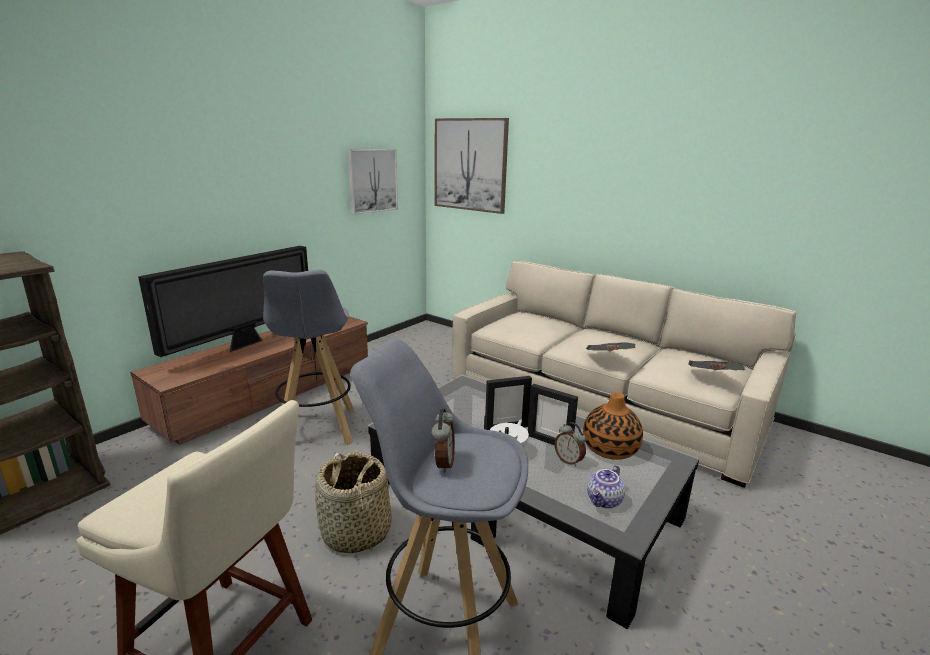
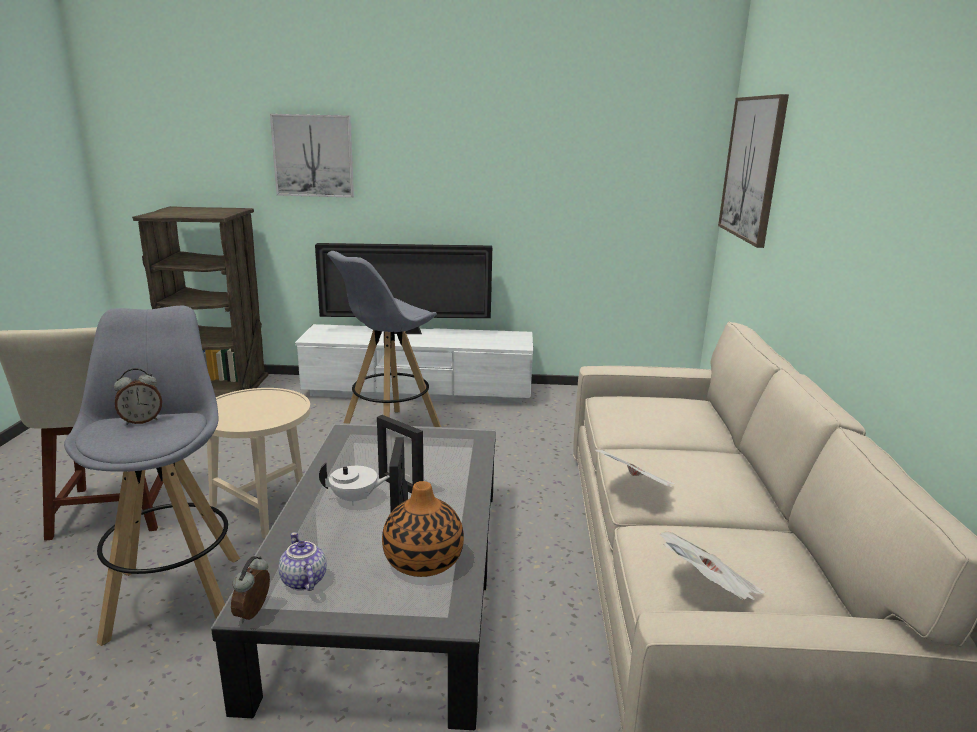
camera: 55 degrees right, 0 degrees up
brown tv stand [130,316,368,445] -> white tv stand [295,324,533,404]
basket [315,452,392,553] -> beige side table [207,388,311,538]
picture [348,149,398,215] -> picture moved to [270,114,354,198]
alarm clock [555,422,586,467] -> alarm clock moved to [231,556,270,623]
teapot [587,465,625,509] -> teapot turned 60 degrees clockwise [279,532,327,591]

